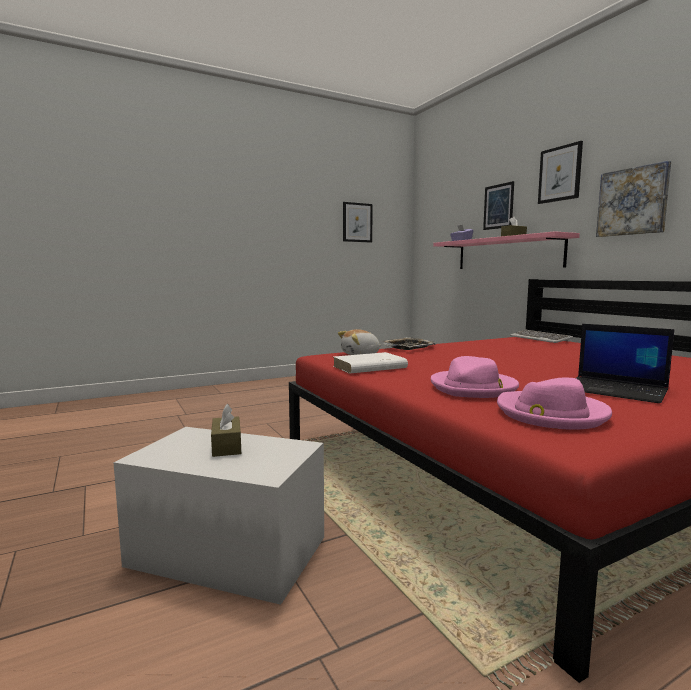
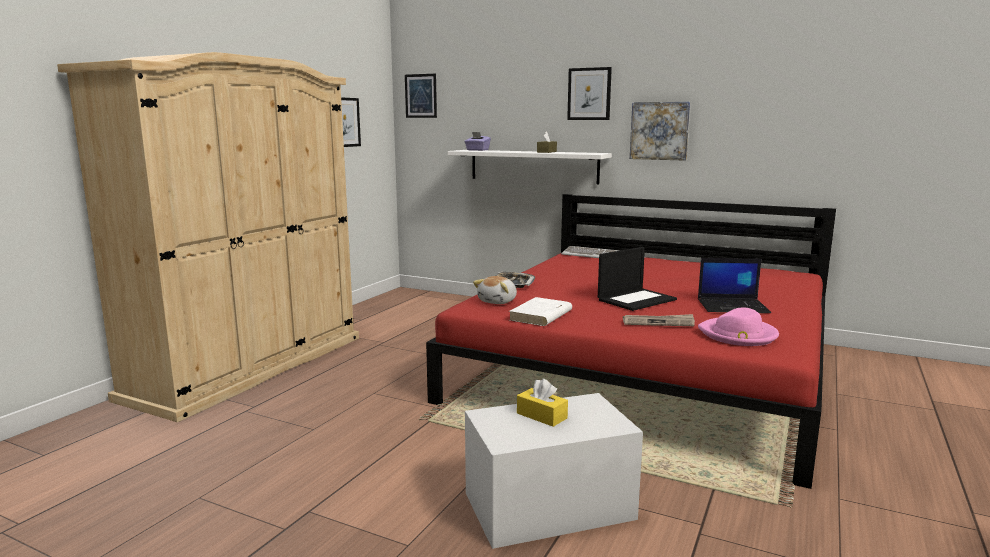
camera: 35 degrees left, 5 degrees up
brown tissue box [211,404,241,457] -> yellow tissue box [517,379,568,427]
pink hat [431,356,519,398] -> newspaper [623,314,695,326]
pink shelf [433,231,580,269] -> white shelf [448,150,612,184]
picture [483,181,514,230] -> picture moved to [405,74,437,118]
none -> beige wardrobe [57,52,359,422]
none -> laptop [598,247,677,311]

